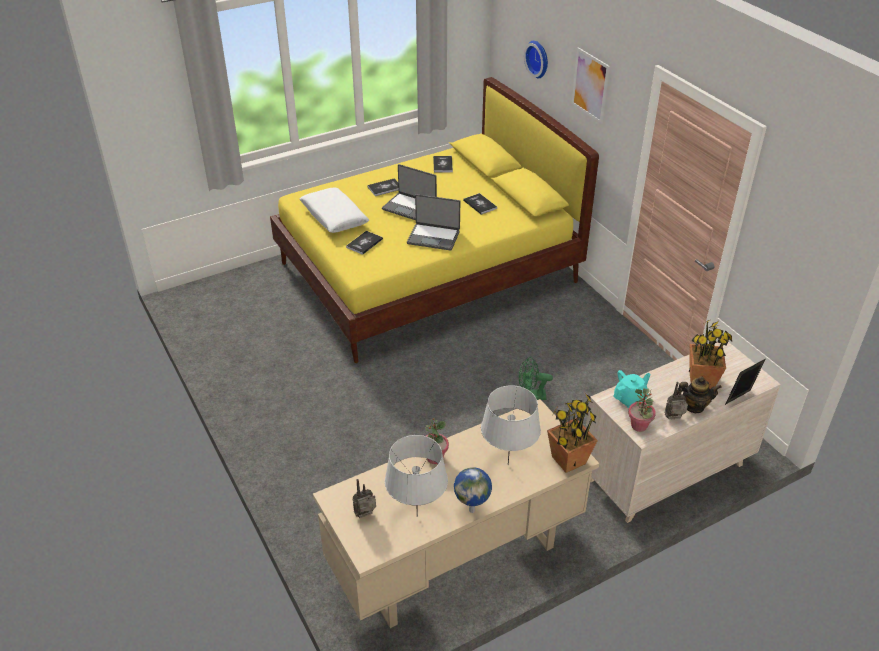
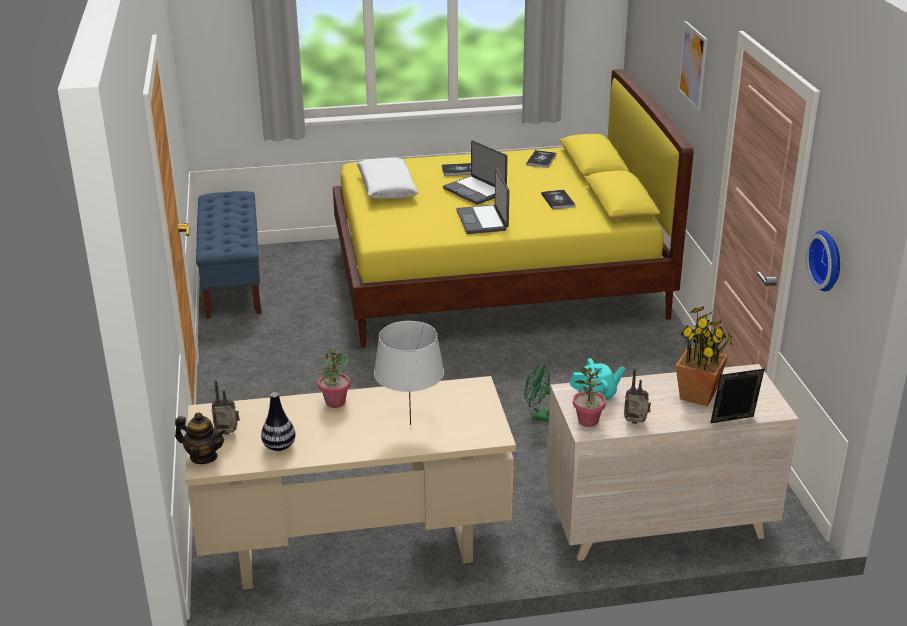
camera: 20 degrees right, 10 degrees down
book [346,231,383,255] -> none
grey table lamp [385,435,448,517] -> vase [261,392,296,451]
laptop [407,194,460,251] -> laptop turned 45 degrees clockwise [456,168,509,234]
globe [454,467,492,513] -> none
wall clock [524,41,548,78] -> wall clock moved to [806,230,840,292]
potted plant [547,393,598,473] -> none
teapot [676,376,722,413] -> teapot moved to [175,412,226,464]
none -> blue bench [196,191,261,319]

